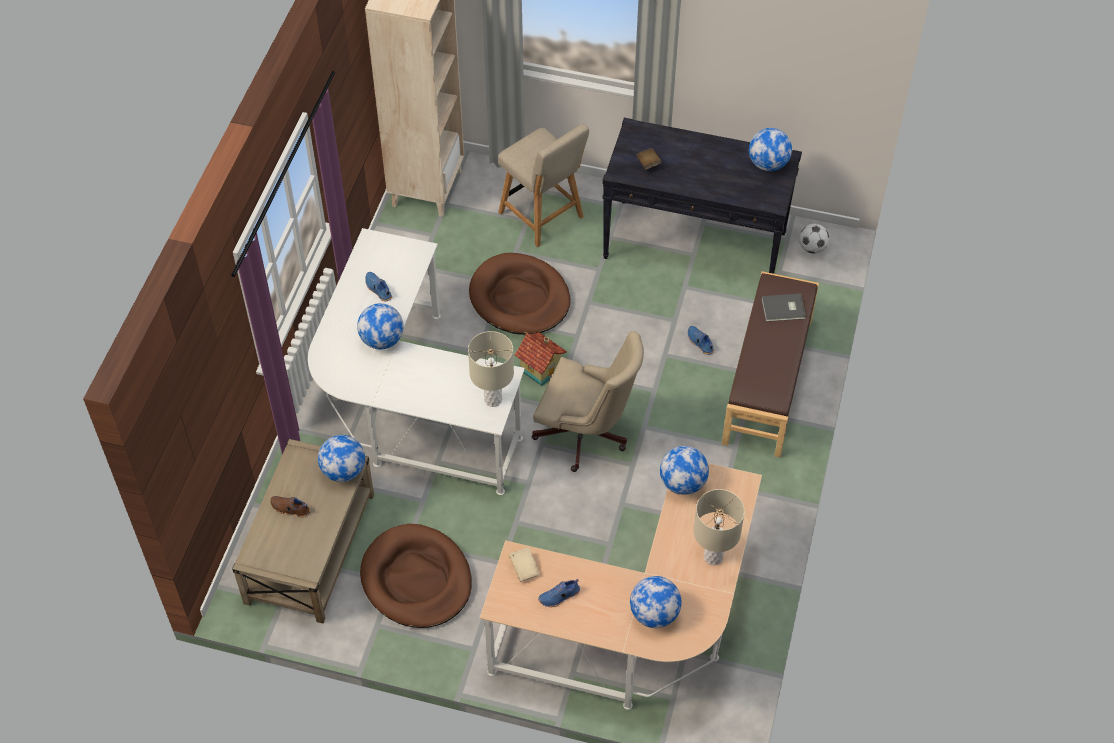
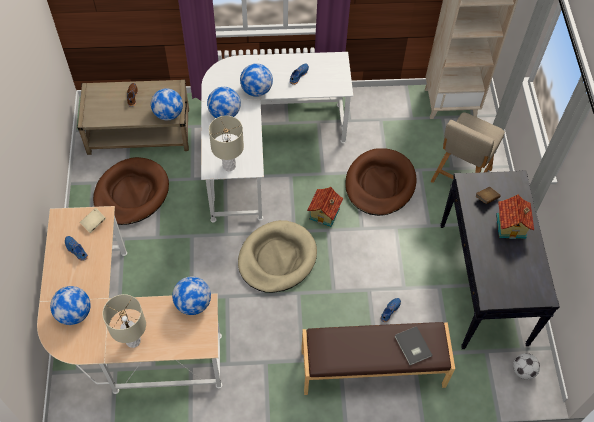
camera: 70 degrees right, 5 degrees up
beige office chair [532,331,644,472] -> beige dog bed [238,220,317,293]
globe [749,128,792,171] -> globe moved to [207,87,241,118]
none -> toy house [496,194,534,239]

